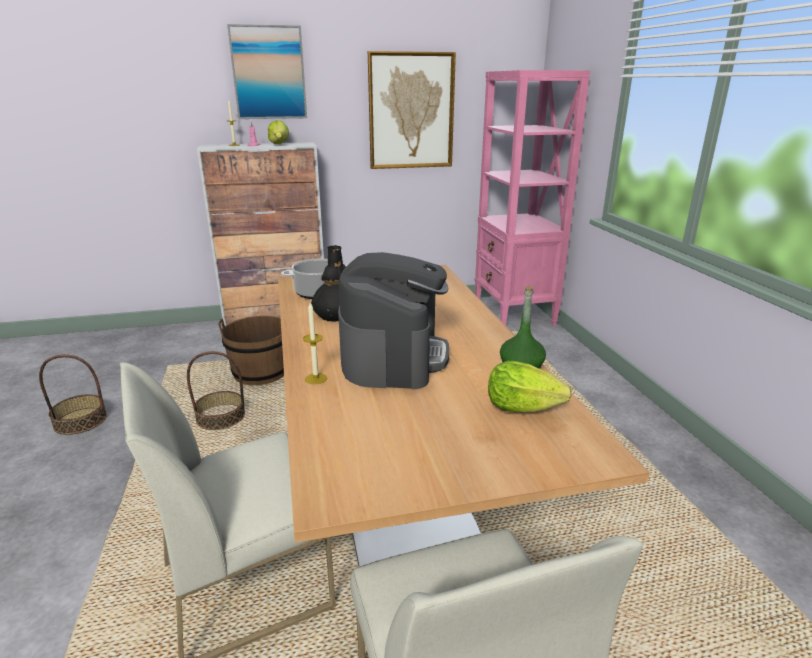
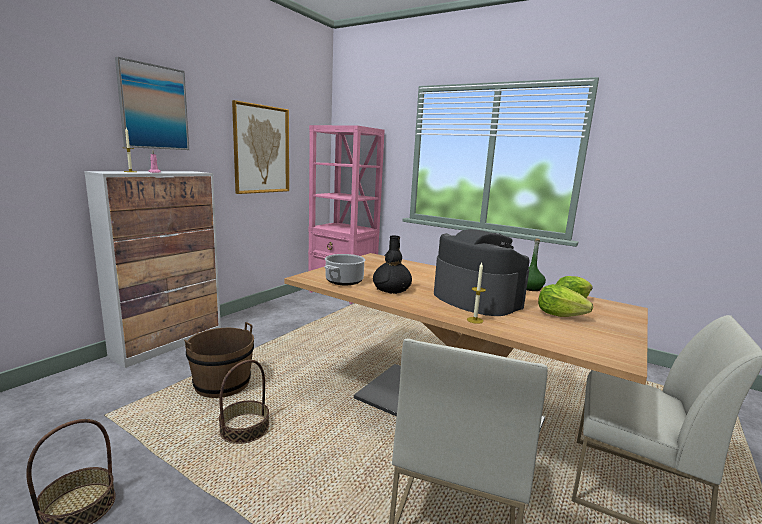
camera: 45 degrees left, 10 degrees down
lettuce [268,120,289,144] -> lettuce moved to [538,284,593,317]

